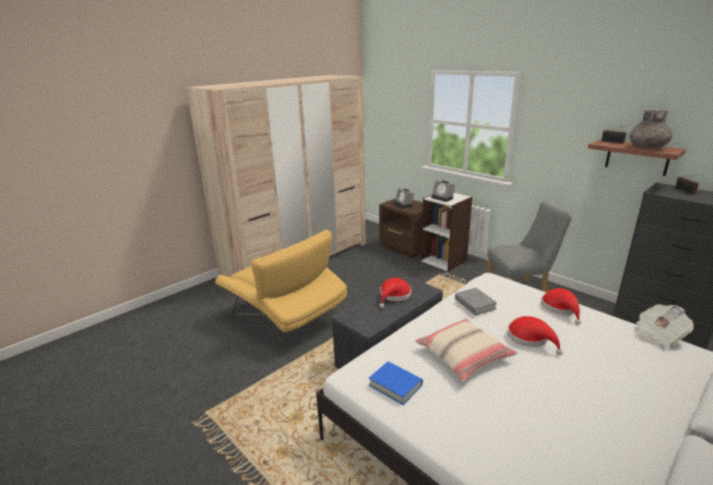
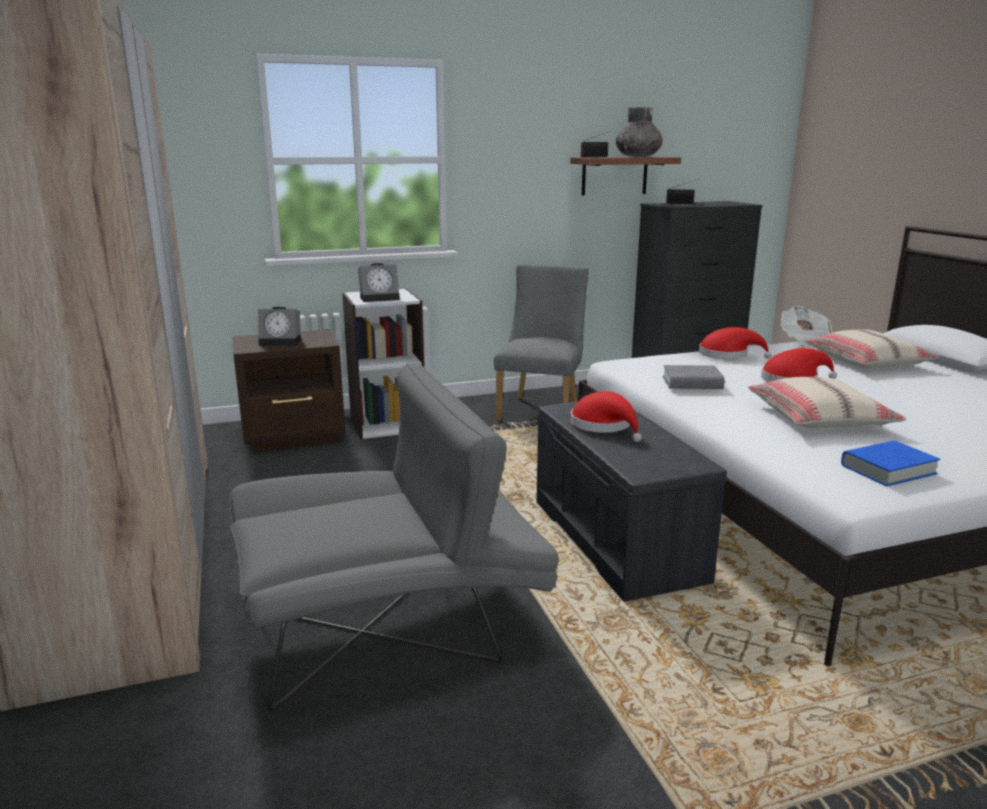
camera: 65 degrees left, 5 degrees down
yellow armchair [215,230,347,347] -> grey armchair [229,363,559,712]
none -> beige pillow [805,329,939,368]

